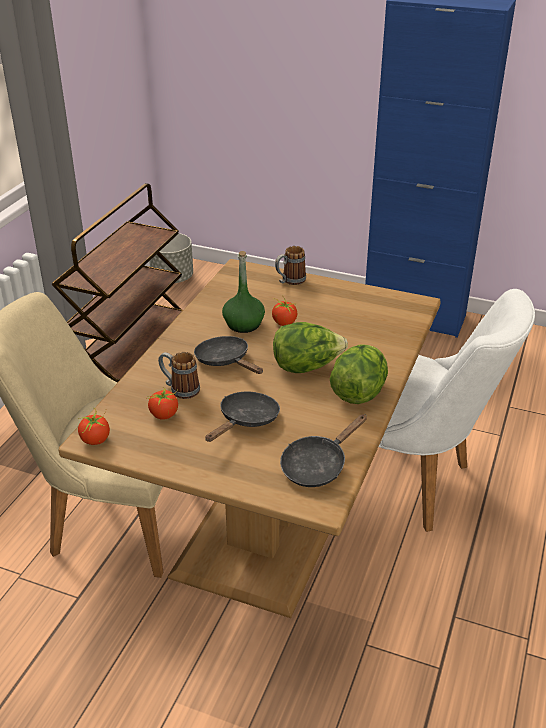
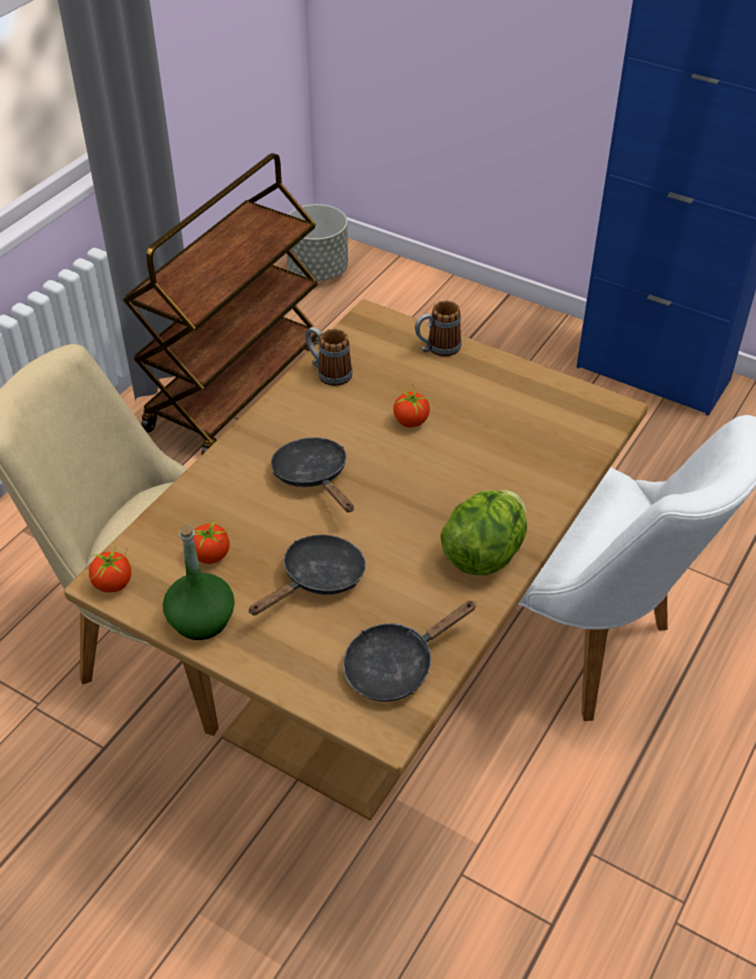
camera: 10 degrees right, 10 degrees up
mug [158,352,200,399] -> mug moved to [305,327,353,386]
green bottle [222,251,265,333] -> green bottle moved to [163,525,235,640]
lettuce [273,322,348,373] -> none

